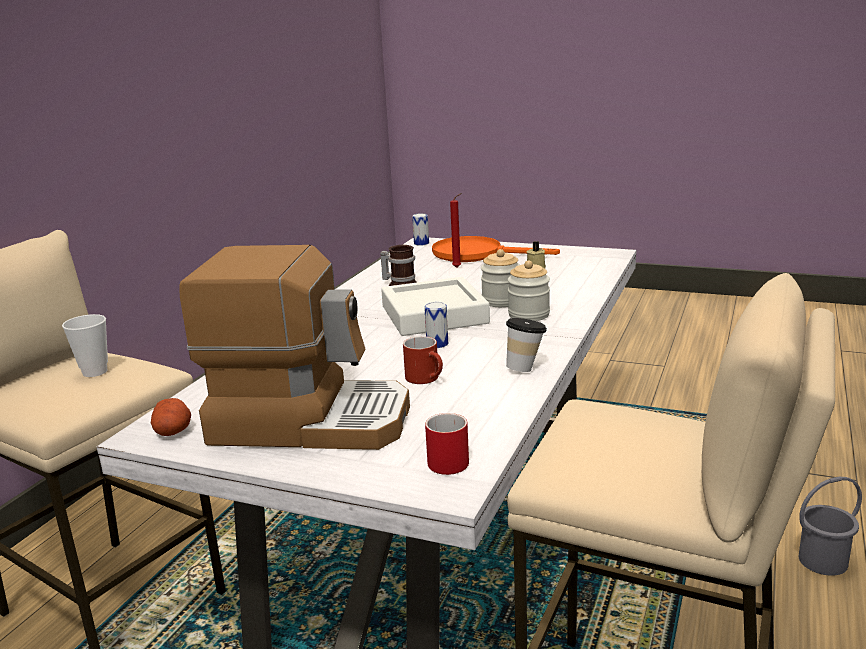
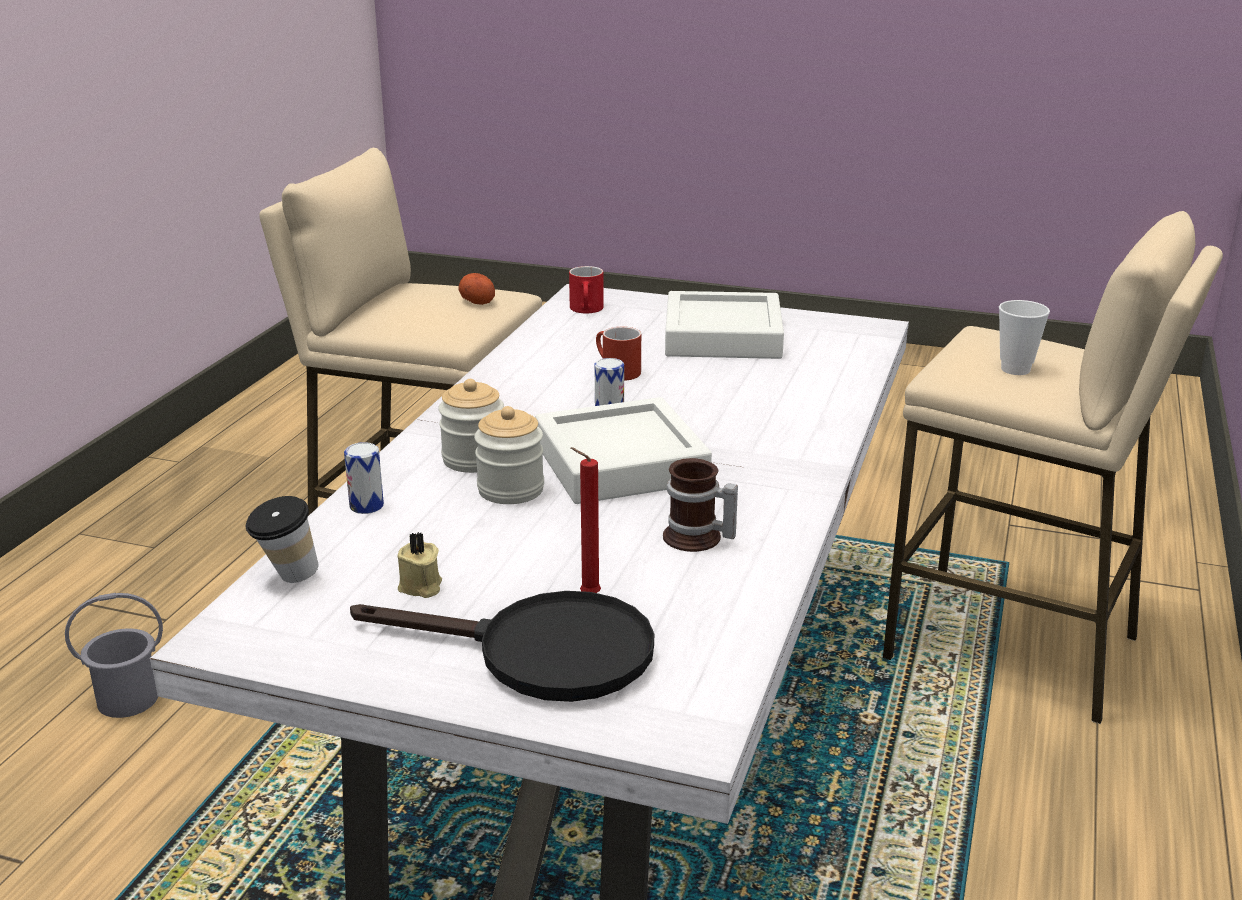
camera: 175 degrees right, 5 degrees up
potato [151,398,191,436] -> potato moved to [459,273,495,305]
coffee machine [179,245,410,450] -> white tray [665,291,784,359]
can [412,213,429,246] -> can moved to [344,442,384,514]
orange frying pan [432,236,560,262] -> black frying pan [350,591,654,702]
cup [506,318,547,372] -> cup moved to [246,496,319,583]

